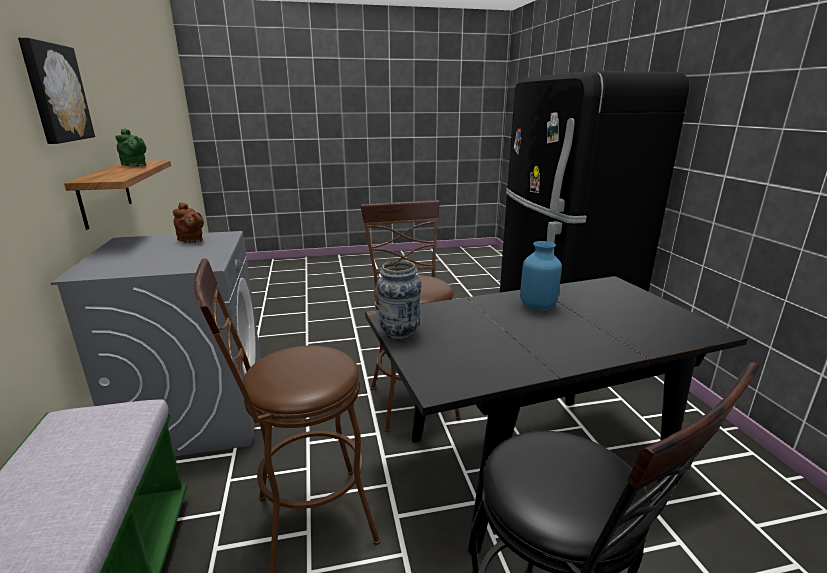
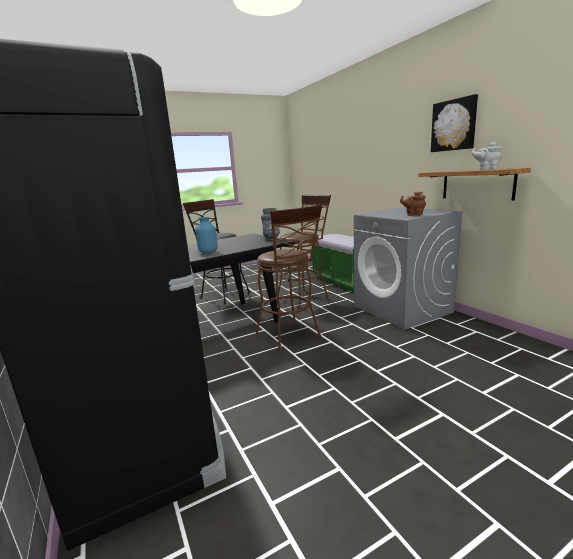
camera: 165 degrees right, 5 degrees down
green teapot [115,129,146,166] -> grey teapot [471,142,502,170]

